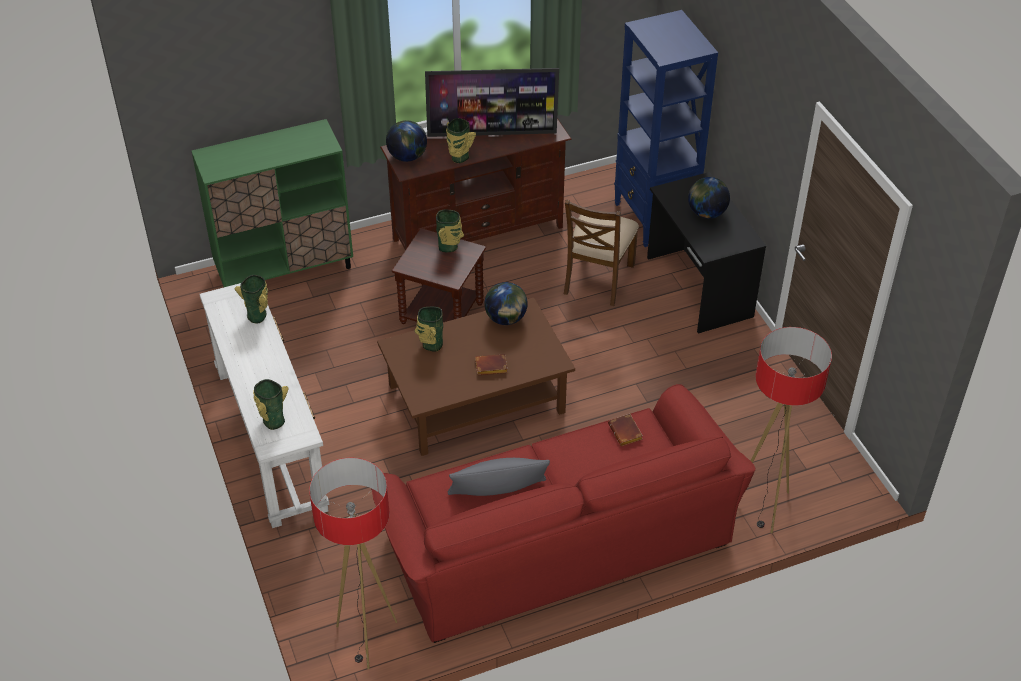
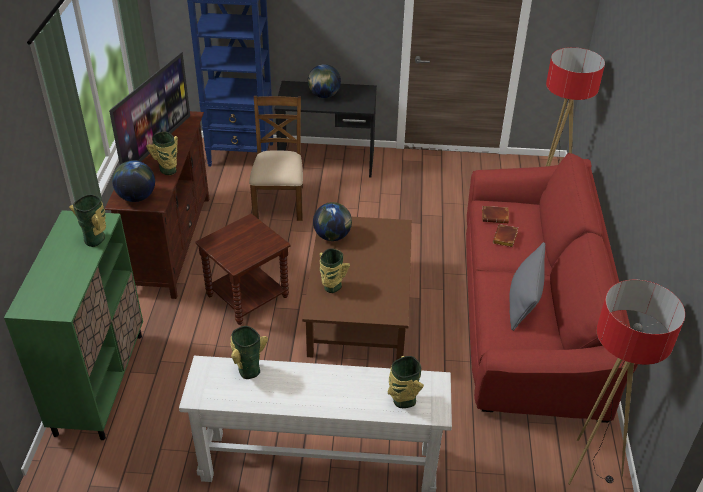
camera: 65 degrees left, 5 degrees down
vase [436,210,464,252] -> vase moved to [69,194,106,247]
brown book [475,354,508,375] -> brown book moved to [493,224,518,247]
brown chair [564,200,639,306] -> brown chair turned 135 degrees counterclockwise [249,96,303,221]

